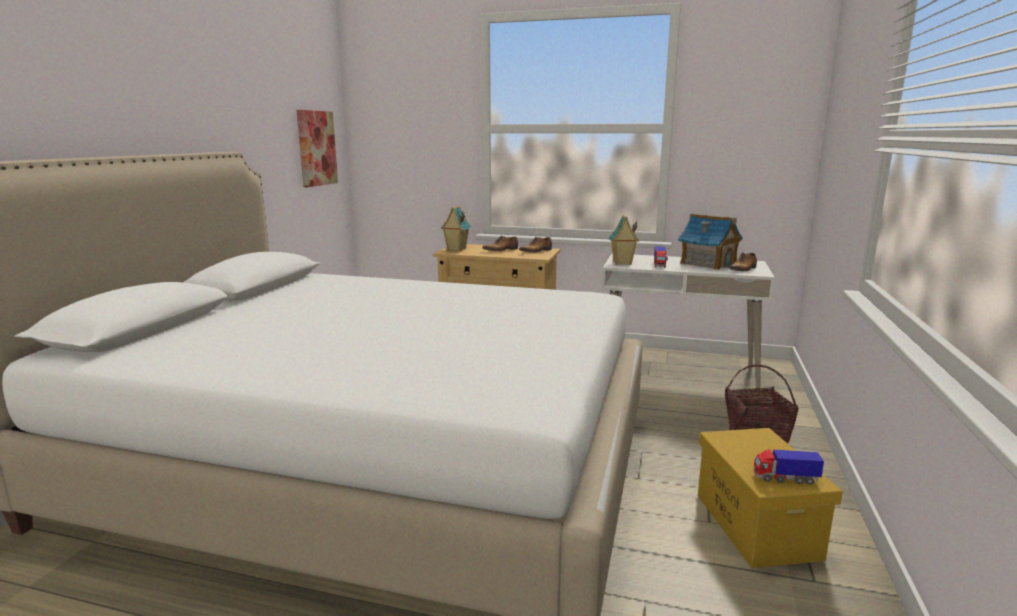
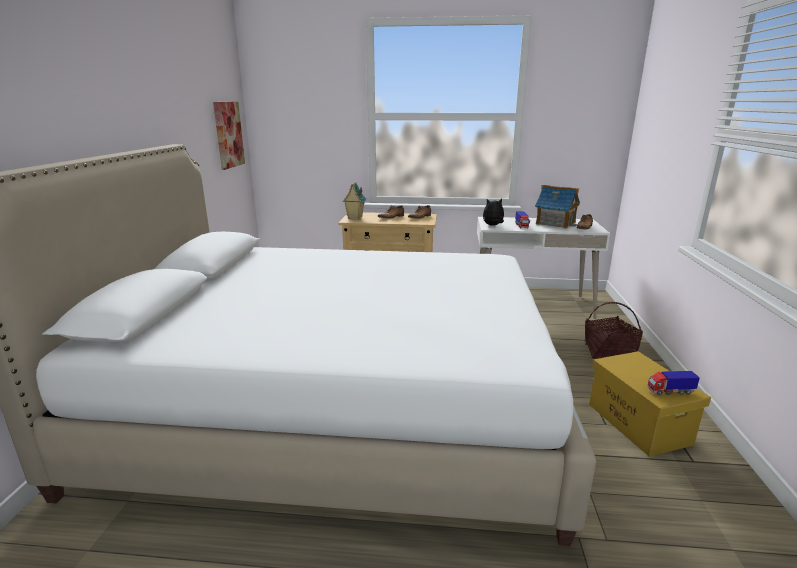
camera: 10 degrees left, 5 degrees up
toy house [608,214,640,265] -> plush toy [483,199,504,225]

